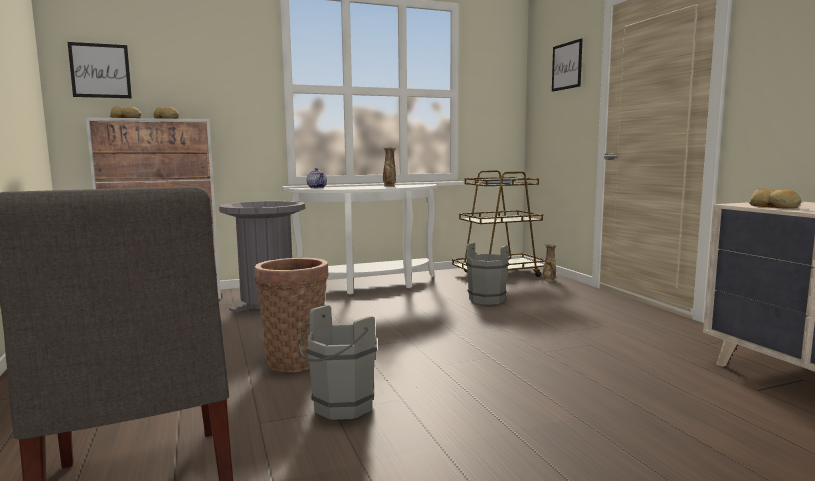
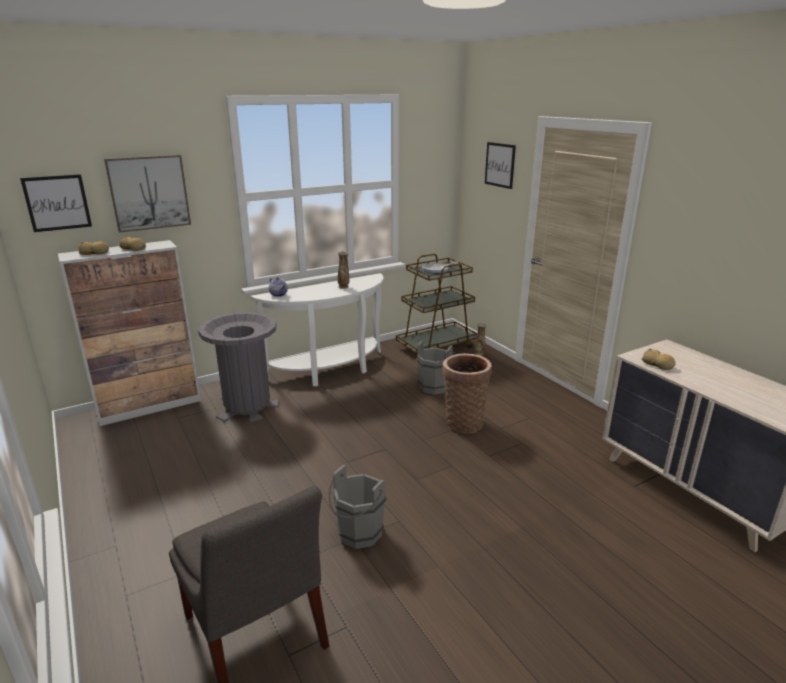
camera: 10 degrees left, 15 degrees up
basket [255,257,328,372] -> basket moved to [443,354,492,434]
none -> picture [104,155,191,232]

